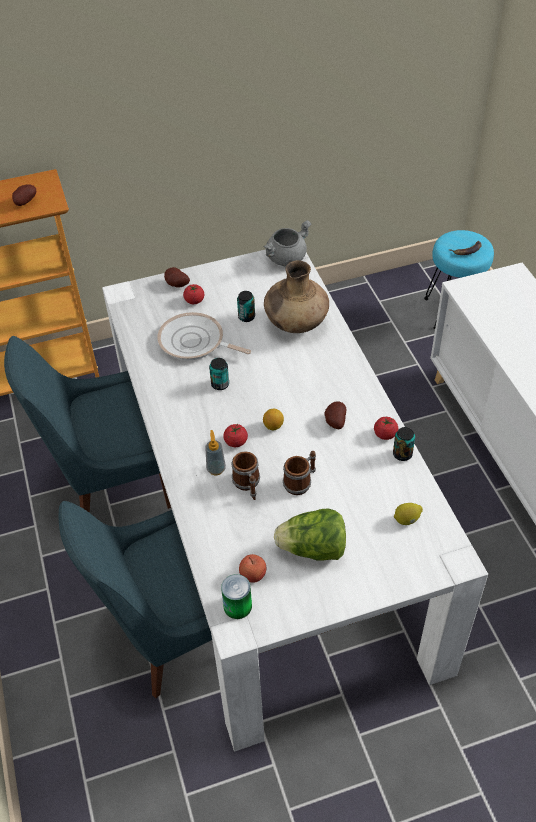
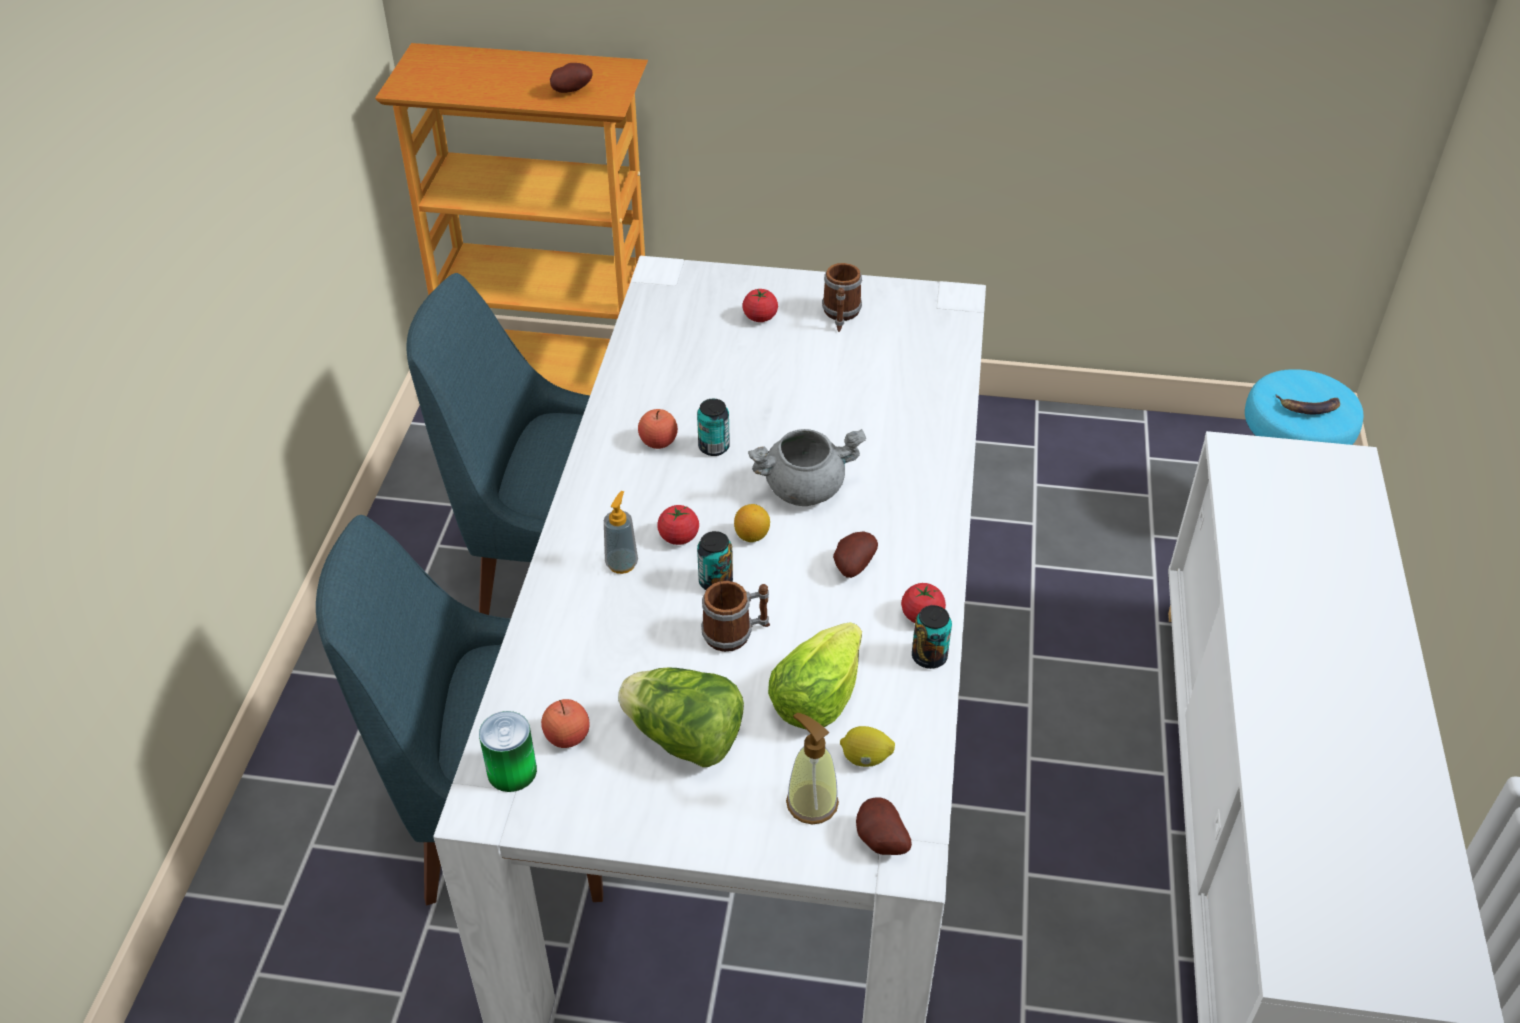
camera: 25 degrees right, 5 degrees down
frying pan [157,312,251,360] -> none
potato [164,267,190,288] -> potato moved to [856,797,912,855]
mug [232,451,260,500] -> mug moved to [822,263,862,332]
can [237,291,255,322] -> can moved to [697,531,733,590]
grey cooking pot [264,220,311,266] -> grey cooking pot moved to [748,429,866,506]
brown vase [264,260,329,333] -> none
none -> apple [638,409,678,449]
none -> lettuce [768,622,862,730]
none -> soap dispenser [786,713,839,824]

